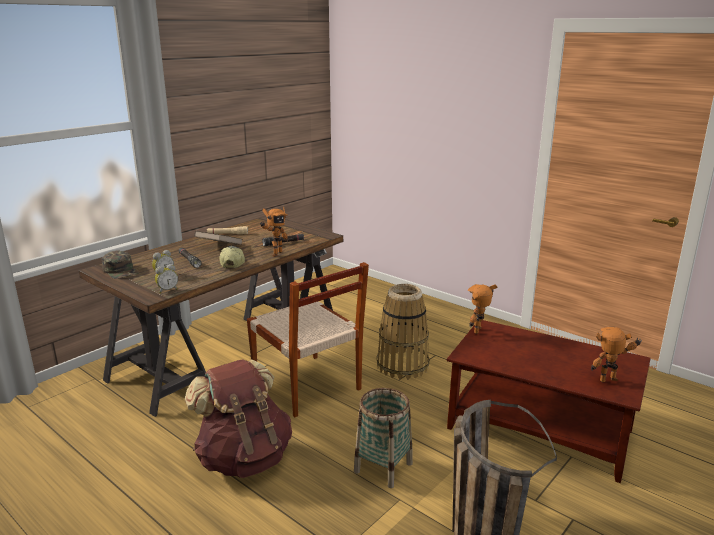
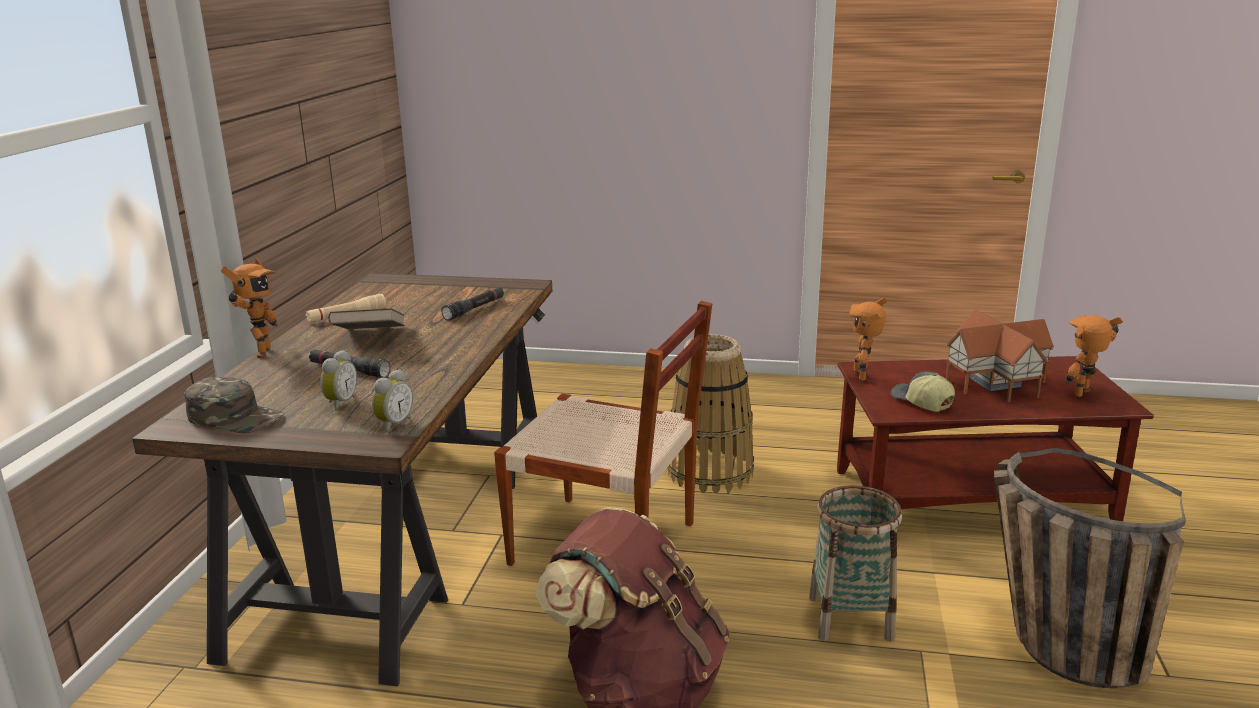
camera: 30 degrees left, 0 degrees up
cap [219,246,245,268] -> cap moved to [890,371,955,412]
toy robot [260,207,288,257] -> toy robot moved to [221,259,277,359]
none -> toy house [946,309,1054,402]

